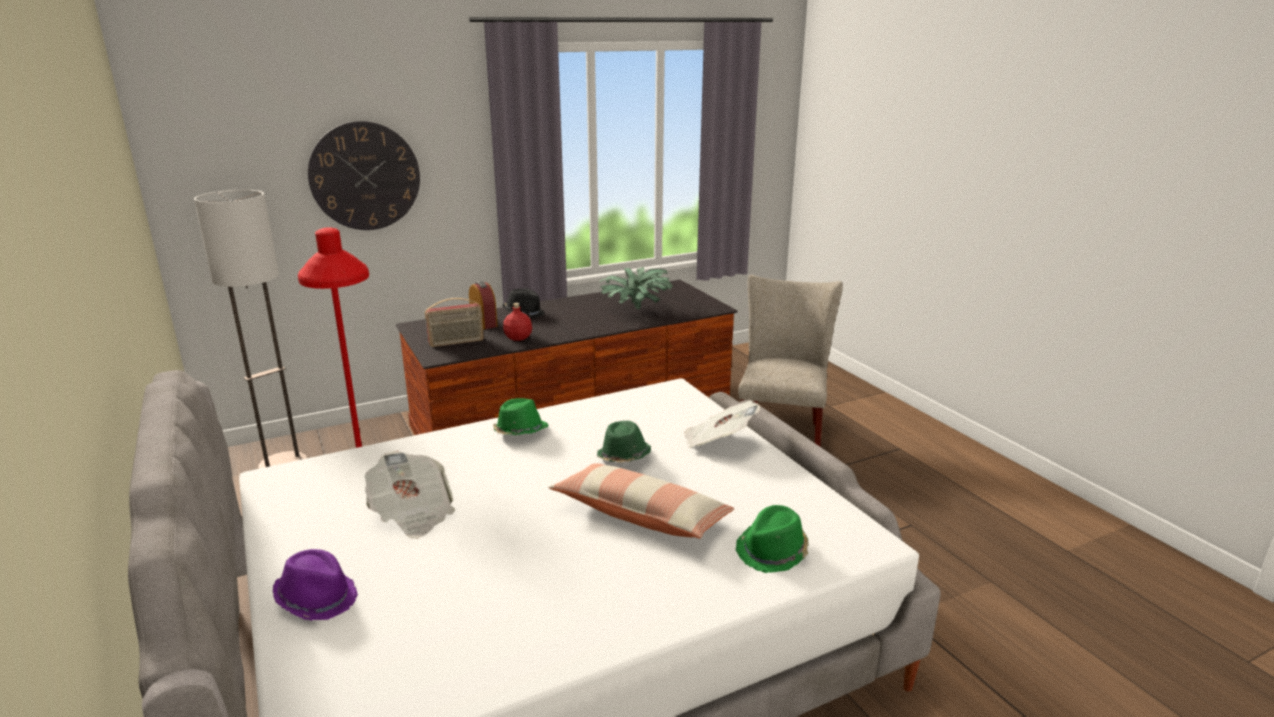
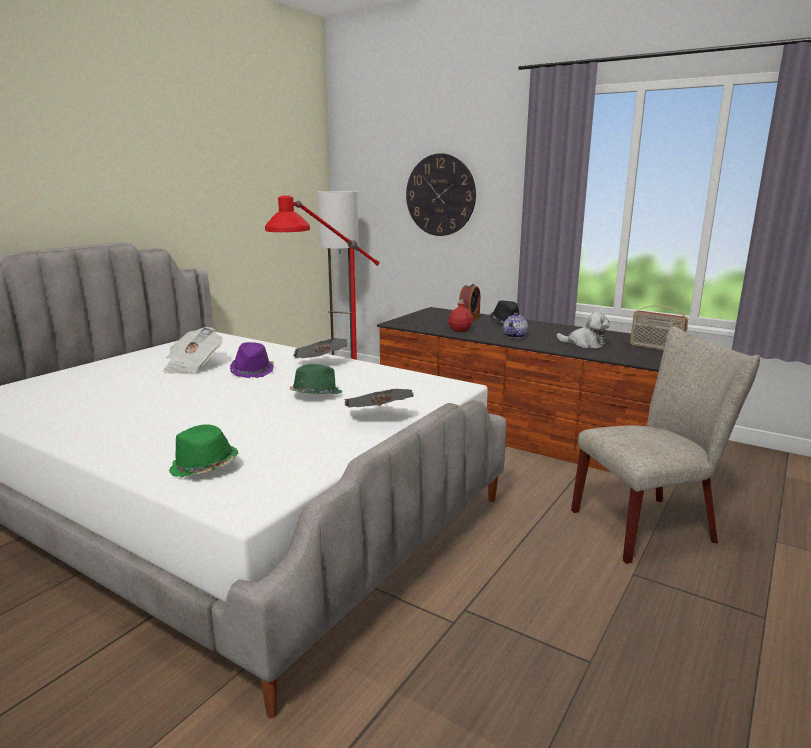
camera: 60 degrees right, 5 degrees down
purple hat [273,549,358,621] -> purple hat moved to [230,342,274,378]
radio [425,298,484,347] -> radio moved to [630,305,688,350]
green hat [493,398,549,435] -> newspaper [293,338,347,359]
pillow [549,463,735,539] -> none
potted plant [599,267,673,309] -> plush toy [556,312,610,348]
none -> teapot [503,313,528,338]

